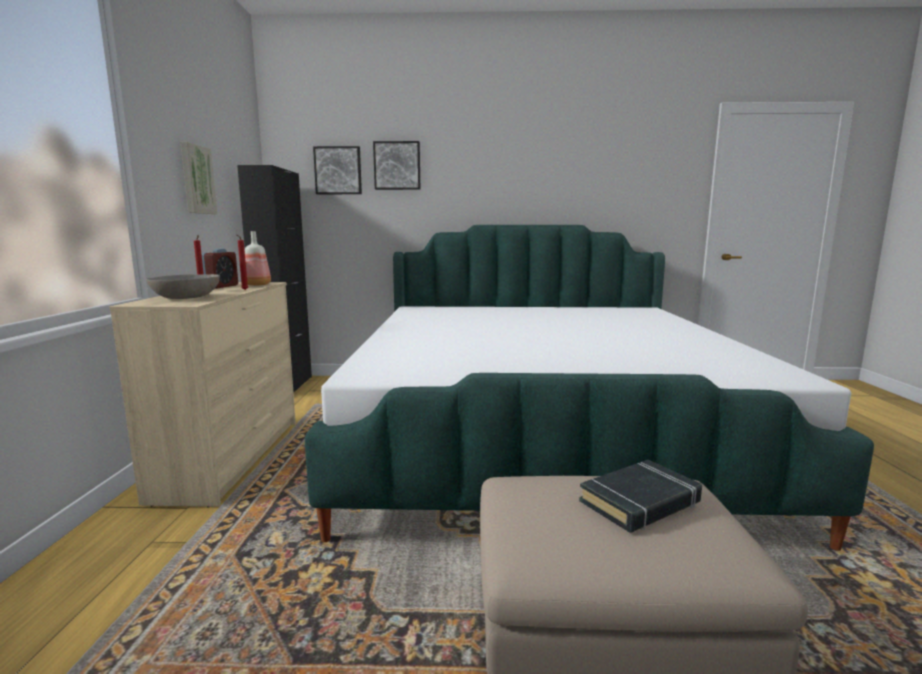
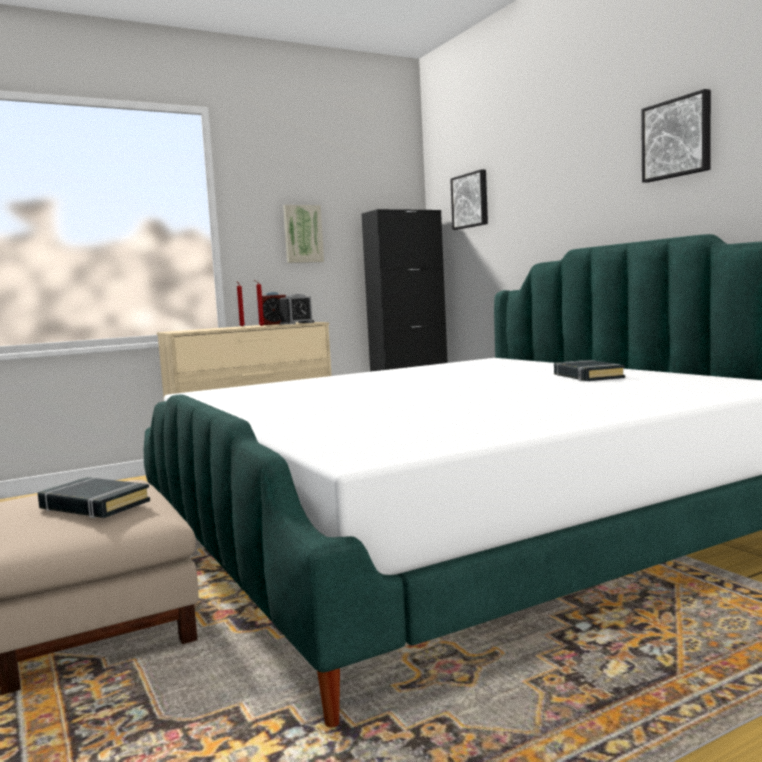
camera: 60 degrees right, 5 degrees down
grey bowl [146,274,220,299] -> none
bottle [245,231,271,286] -> alarm clock [279,294,314,325]
picture [373,141,420,190] -> picture moved to [641,89,711,183]
none -> black book [554,360,625,381]

